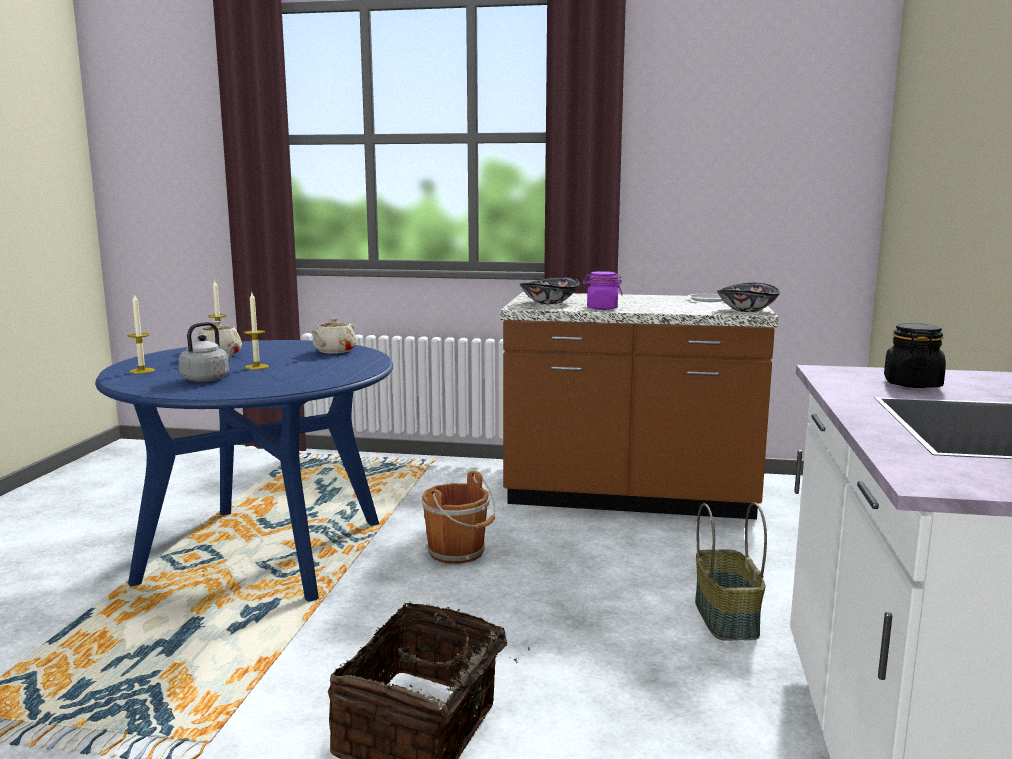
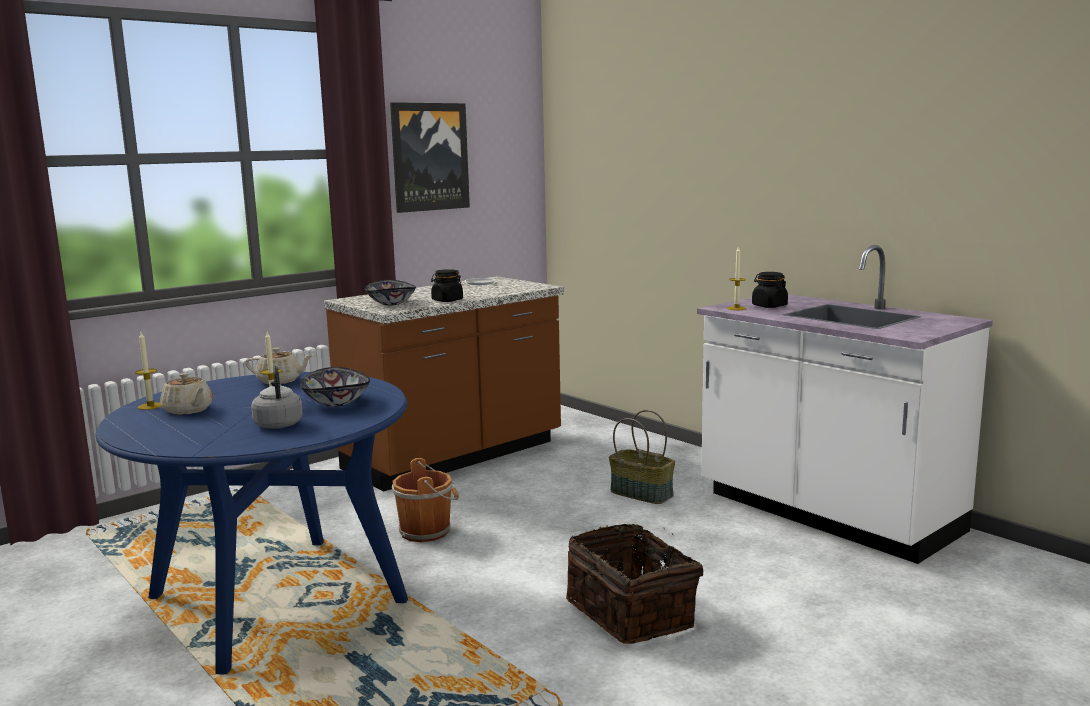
camera: 50 degrees left, 0 degrees up
candle [128,294,155,374] -> candle moved to [727,247,746,310]
beige teapot [310,318,357,354] -> beige teapot turned 60 degrees counterclockwise [245,348,313,384]
purple jar [583,271,623,310] -> black jar [431,269,463,302]
bowl [717,283,780,312] -> bowl moved to [300,367,370,407]
none -> picture [390,102,470,213]

